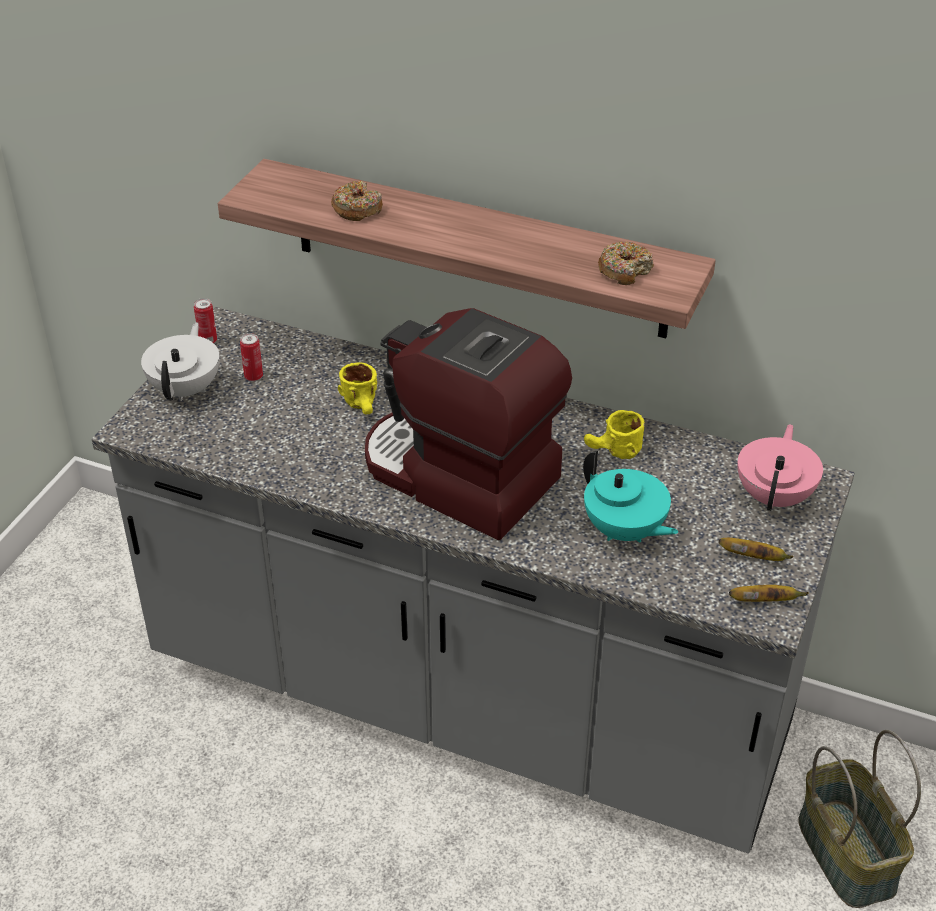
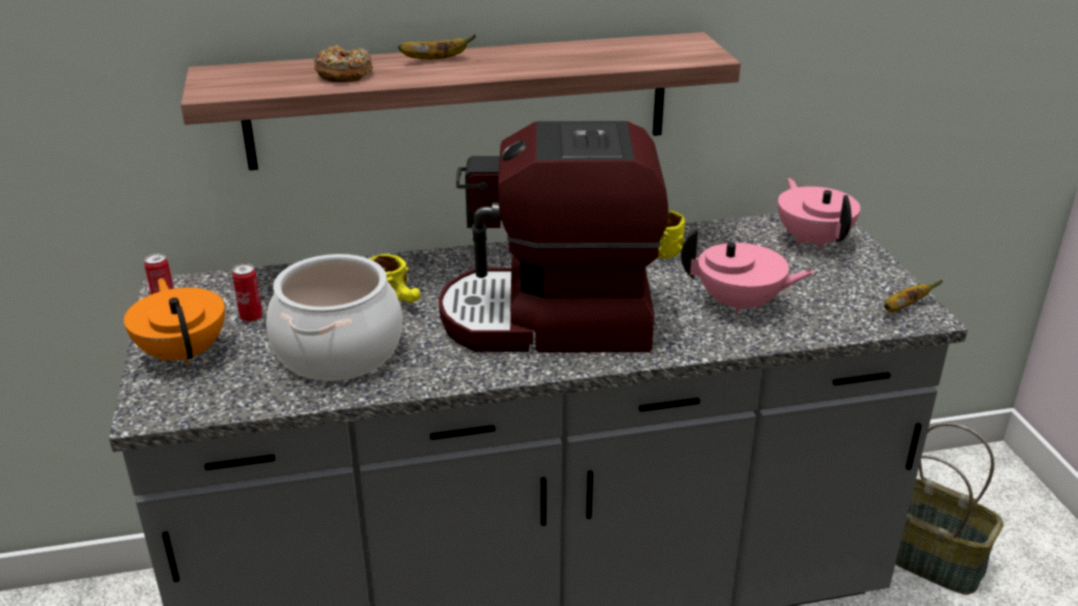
camera: 35 degrees left, 10 degrees down
white teapot [141,322,220,401] -> orange teapot [124,278,225,366]
turquoise teapot [583,451,679,543] -> pink teapot [681,229,815,316]
donut [598,242,654,285] -> none
banana [719,538,793,561] -> banana moved to [398,34,476,59]
none -> cooking pot [266,254,403,381]

